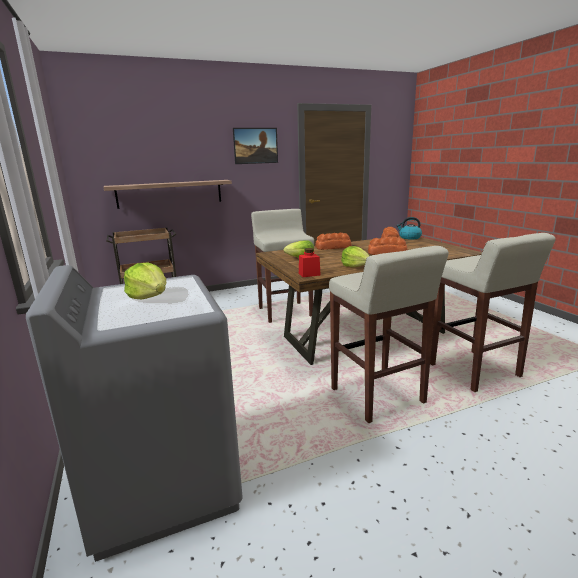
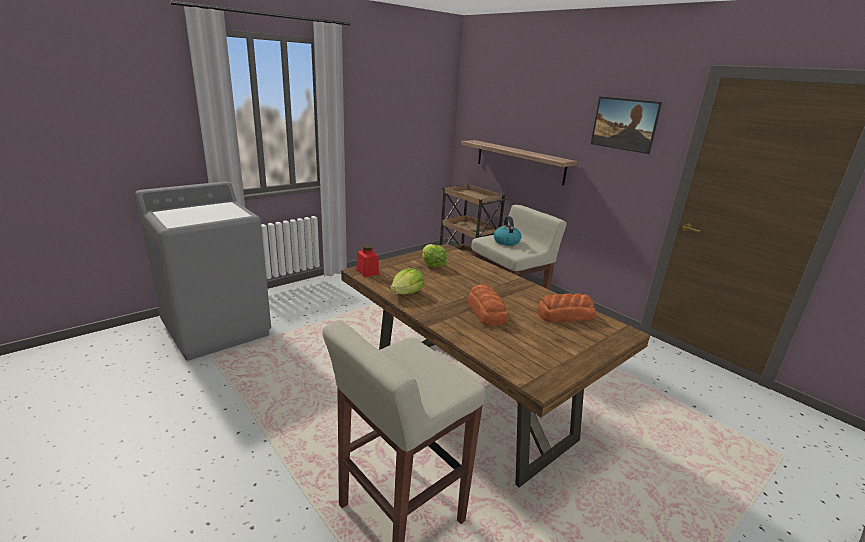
camera: 70 degrees right, 5 degrees up
lettuce [124,263,166,299] -> none
bread [315,233,352,250] -> none
beige stool [329,246,449,423] -> none
kettle [397,217,422,239] -> kettle moved to [494,216,521,246]

